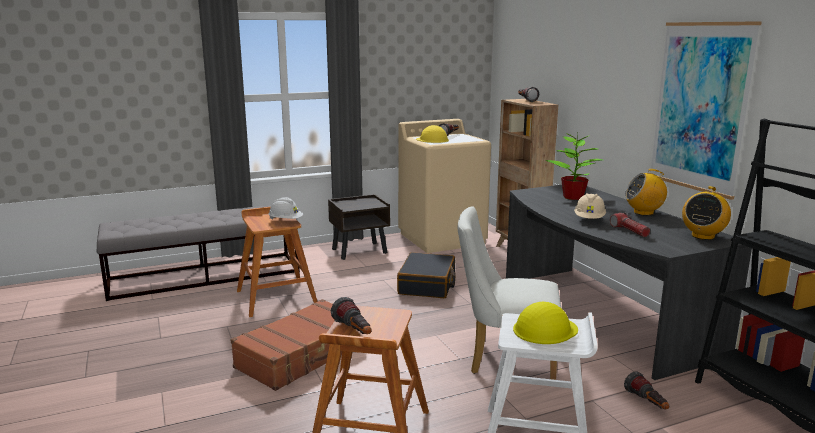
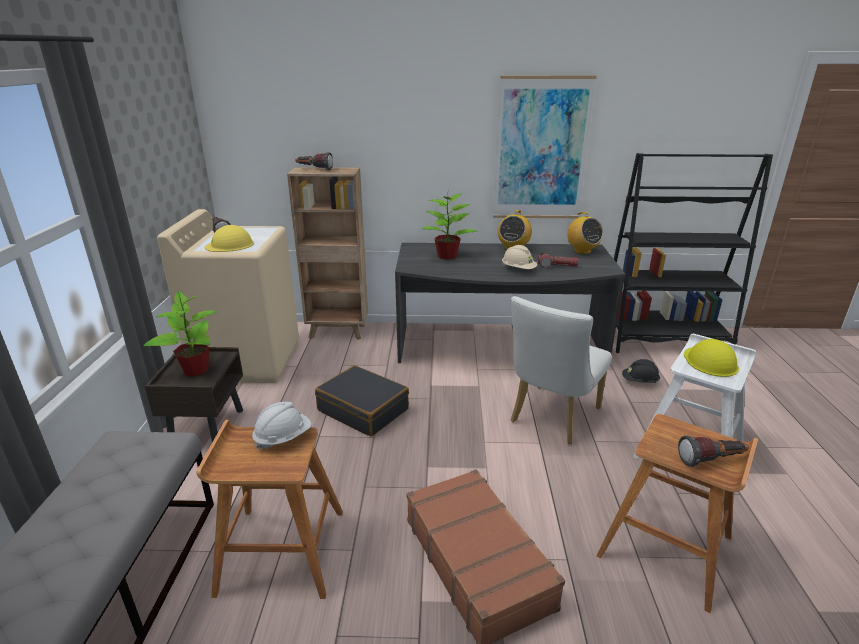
camera: 65 degrees left, 10 degrees up
flashlight [624,371,669,409] -> black hard hat [622,359,660,383]
none -> potted plant [143,291,218,376]

